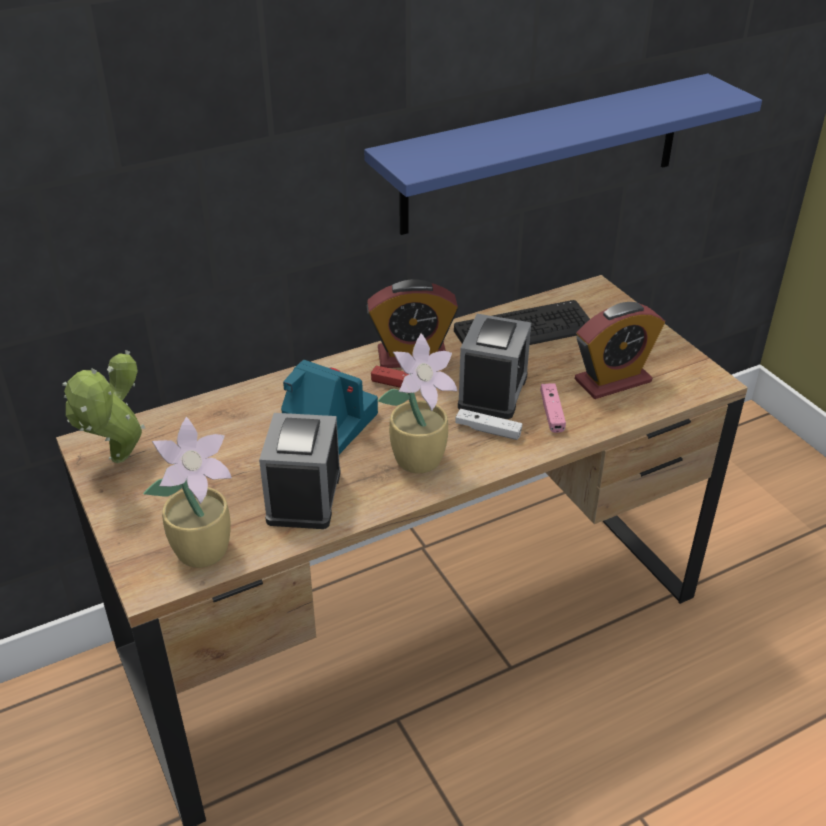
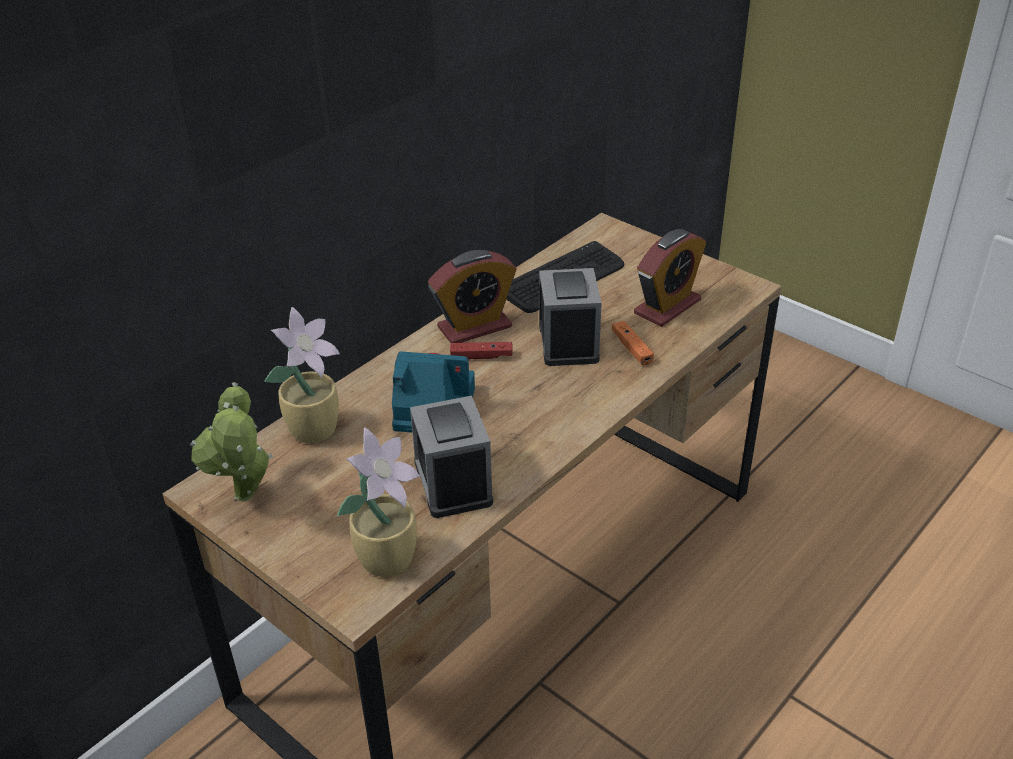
camera: 20 degrees left, 0 degrees up
blue shelf [364,74,762,235] -> none
potted plant [377,333,457,473] -> potted plant moved to [264,307,340,443]
white game controller [455,409,522,440] -> none
pink game controller [540,383,566,433] -> orange game controller [611,321,654,365]

